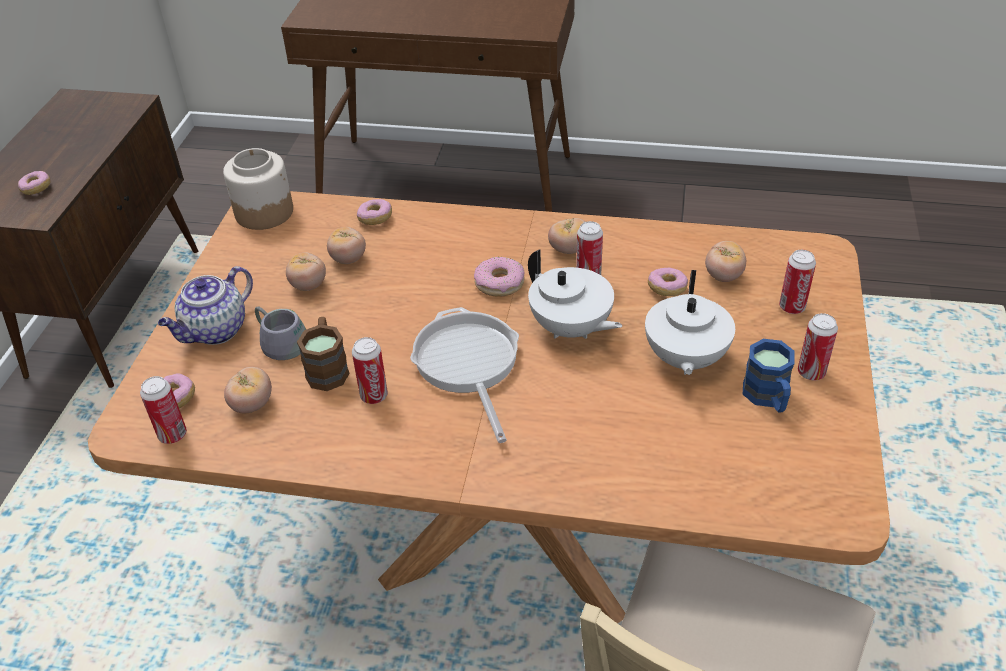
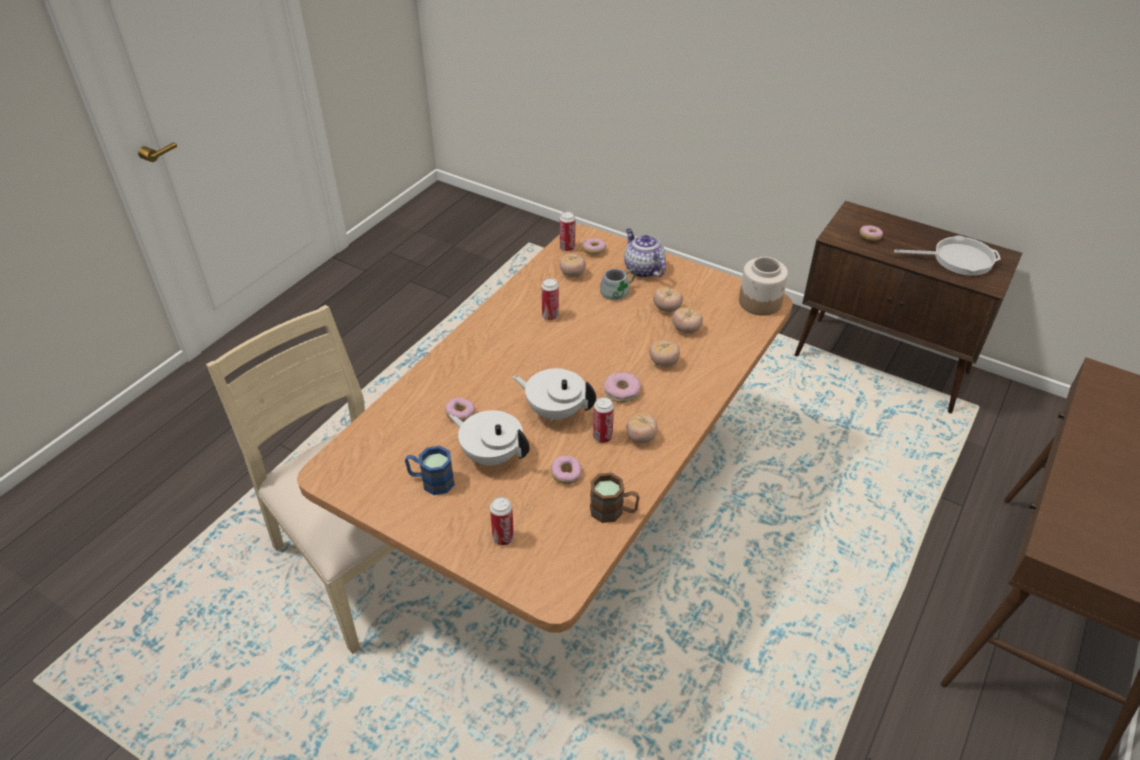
camera: 110 degrees right, 0 degrees up
brown mug [297,317,350,391] -> brown mug moved to [590,473,639,523]
donut [357,199,392,225] -> donut moved to [445,398,475,422]
frying pan [410,307,519,443] -> frying pan moved to [894,235,1001,276]
white teapot [528,249,622,339] -> white teapot turned 45 degrees clockwise [512,368,596,421]
tomato [705,241,746,282] -> tomato moved to [649,340,680,367]
can [798,313,838,380] -> none

